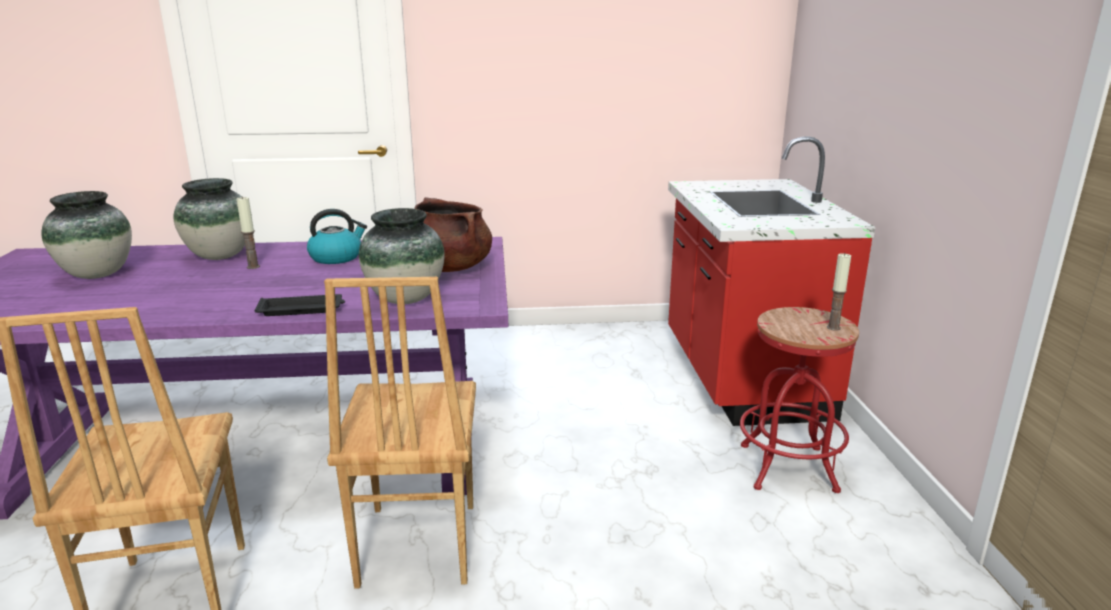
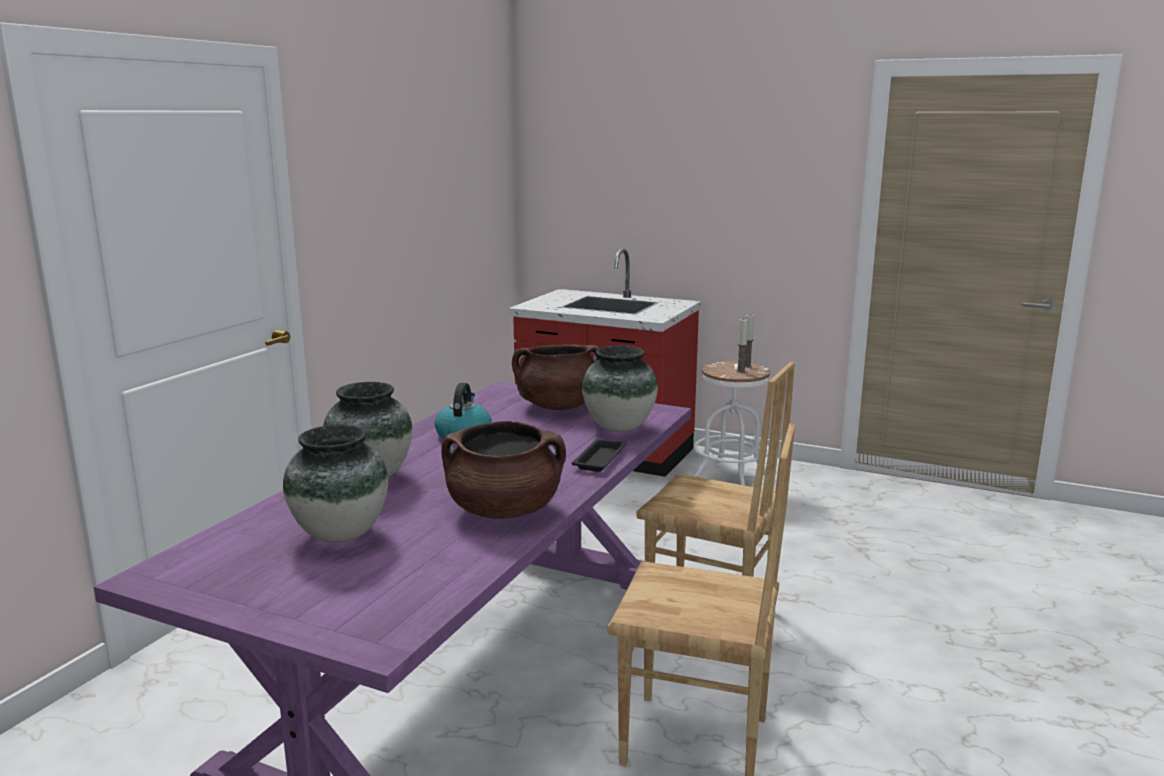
camera: 60 degrees left, 5 degrees down
candle [236,197,260,269] -> candle moved to [737,319,748,373]
red stool [740,307,859,493] -> white stool [694,361,770,485]
none -> brown cooking pot [441,421,566,519]

